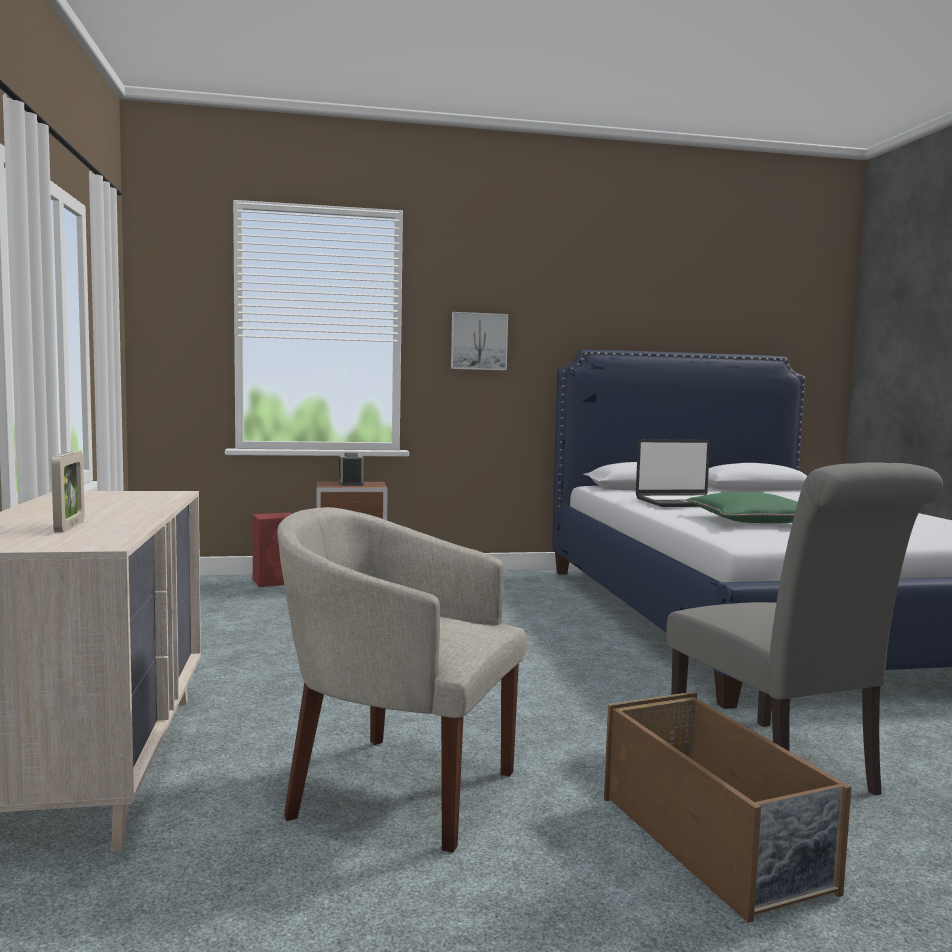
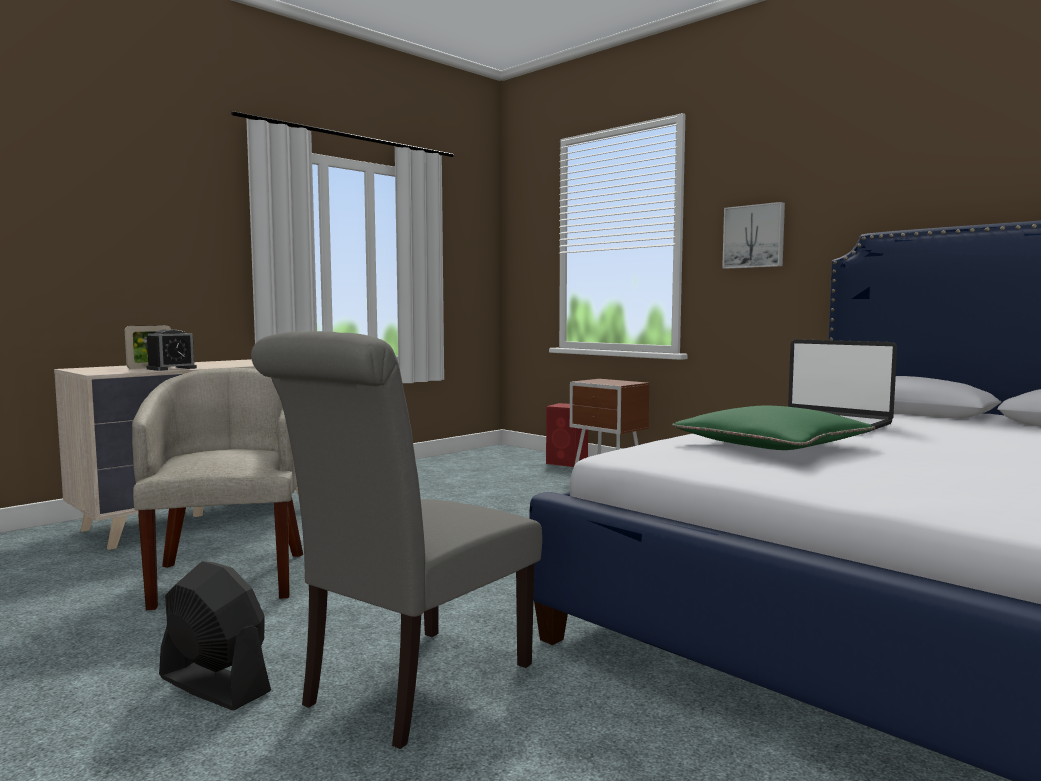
camera: 55 degrees right, 0 degrees up
alarm clock [339,453,364,486] -> alarm clock moved to [147,329,197,371]
brown storage box [604,692,852,923] -> black fan [159,561,271,710]

